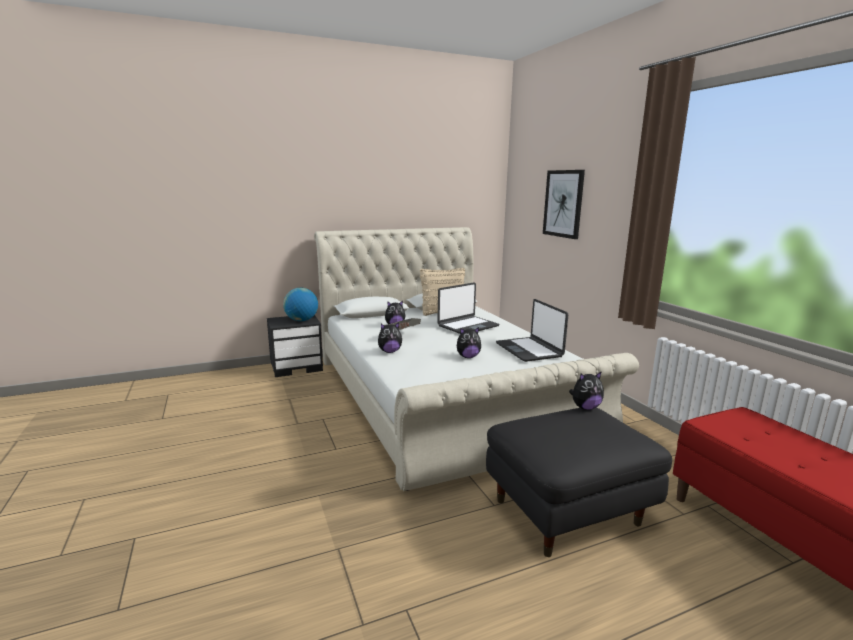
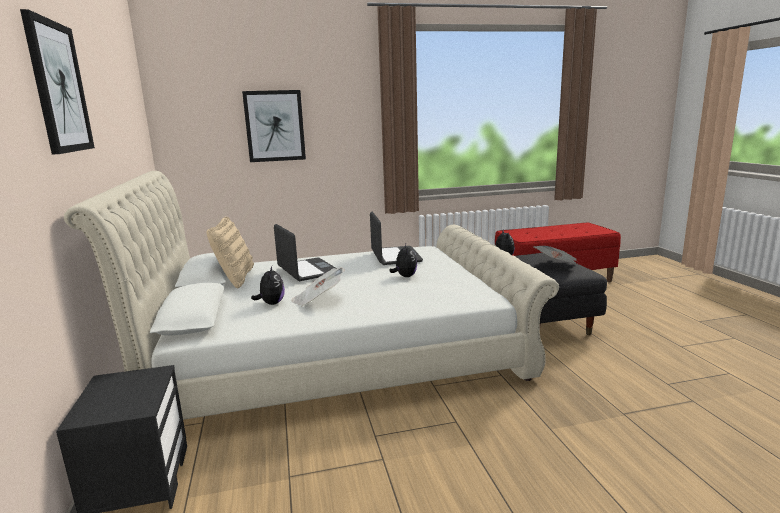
camera: 80 degrees left, 0 degrees up
globe [283,288,318,321] -> none
plush toy [378,322,402,353] -> none
laptop [496,299,568,362] -> laptop turned 90 degrees counterclockwise [370,212,423,265]
none -> picture [20,9,95,155]
none -> newspaper [533,246,577,263]

